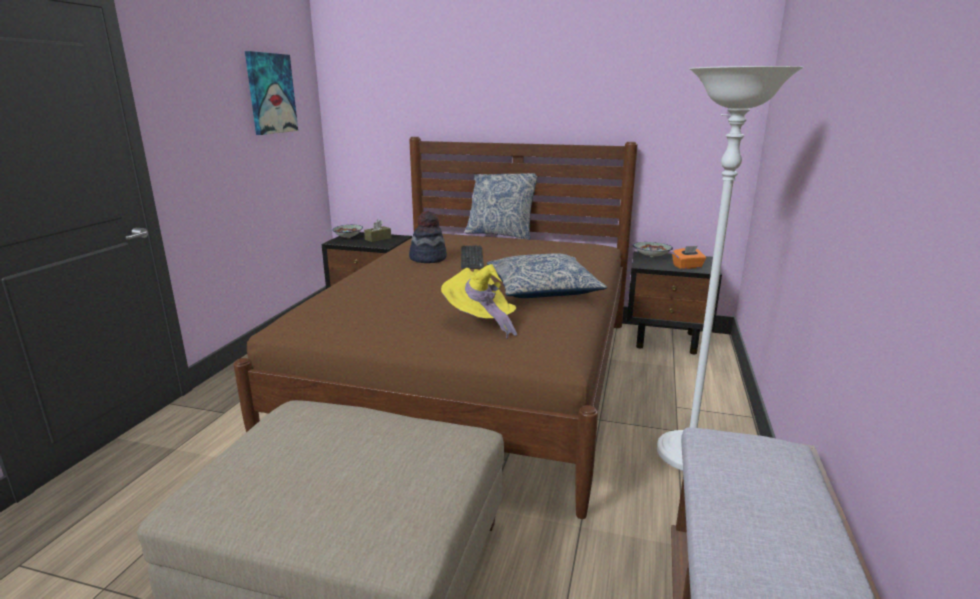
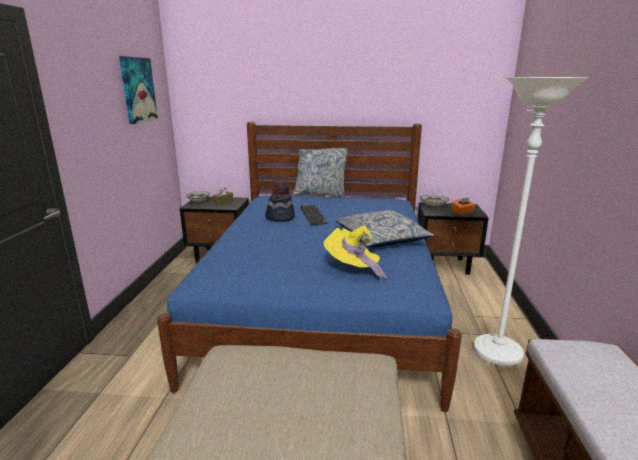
camera: 10 degrees left, 0 degrees up
brown bed [233,137,638,519] -> blue bed [157,122,462,412]

